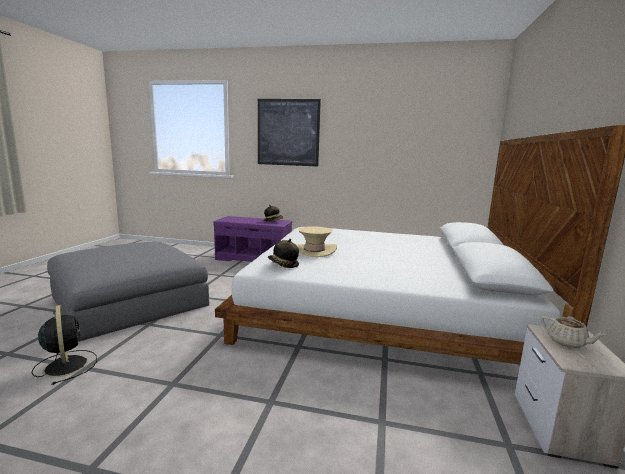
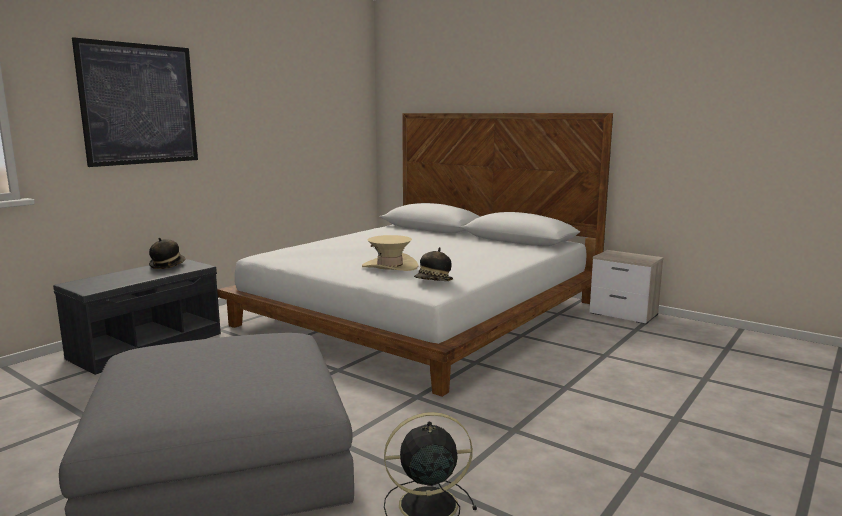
camera: 65 degrees left, 0 degrees up
purple bench [213,216,292,262] -> grey bench [53,259,221,375]
beige teapot [541,316,606,348] -> none

